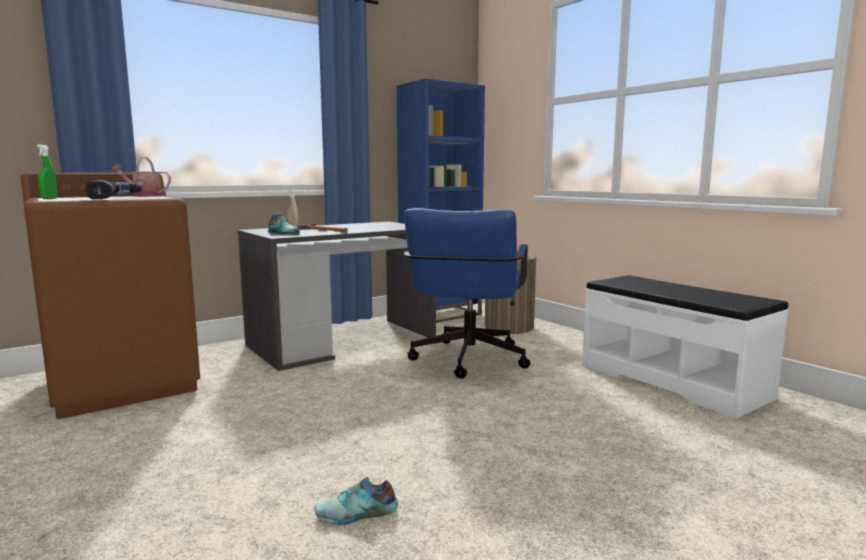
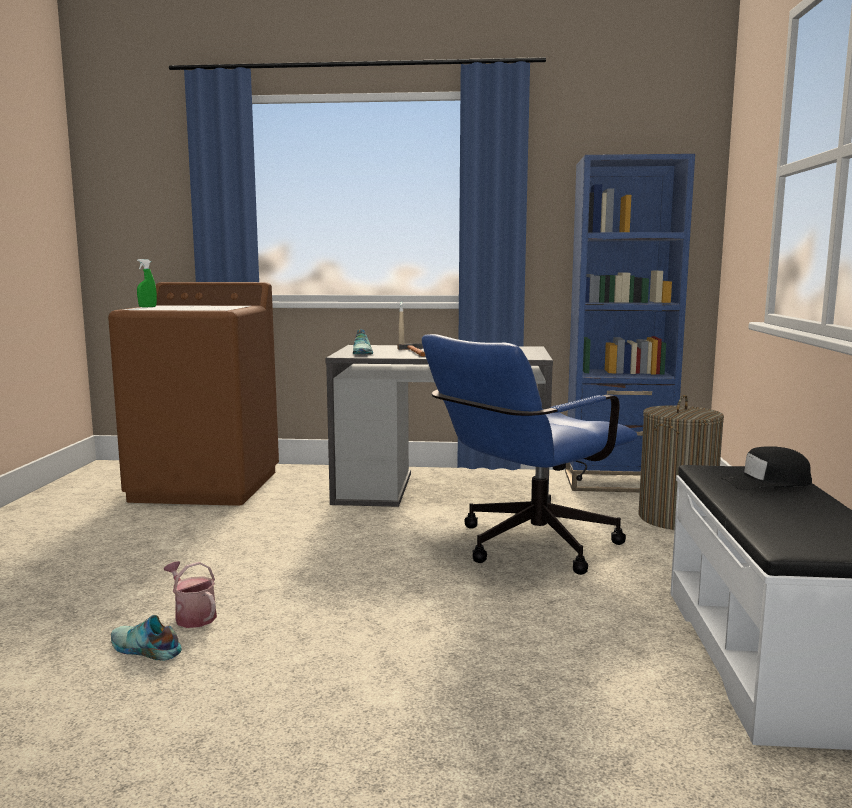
camera: 40 degrees right, 0 degrees up
power drill [86,180,143,199] -> none
watering can [110,157,171,197] -> watering can moved to [163,561,217,628]
none -> black cap [720,446,812,490]

